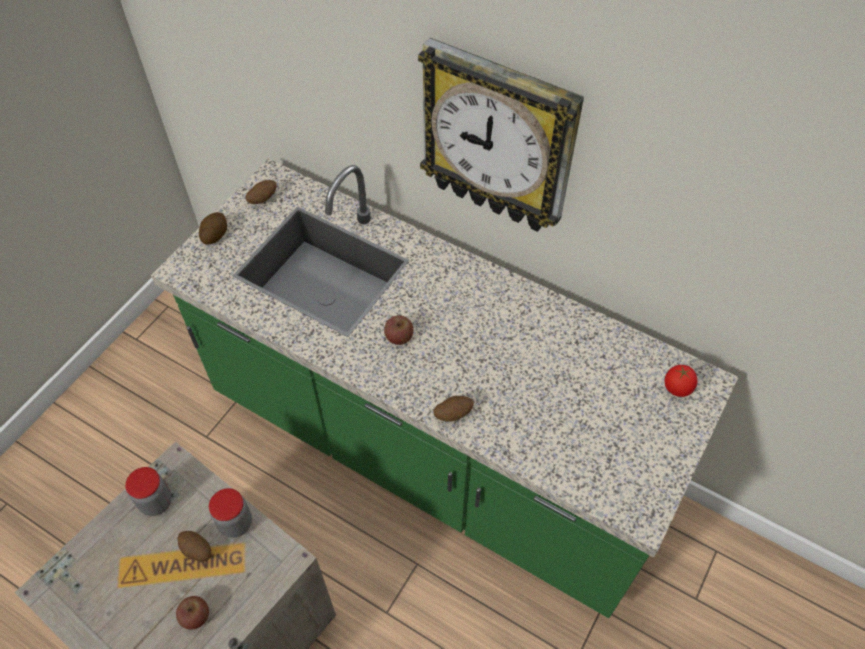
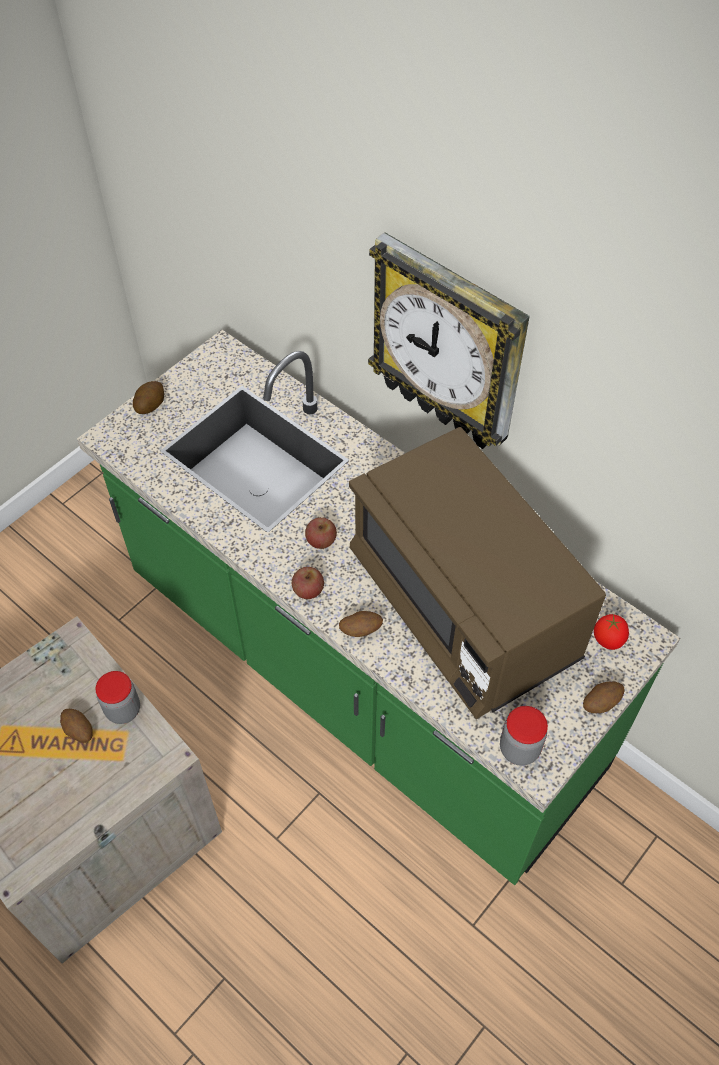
camera: 10 degrees right, 0 degrees up
jar [125,467,172,516] -> jar moved to [500,706,548,766]
apple [176,596,209,630] -> apple moved to [292,567,324,599]
potato [246,180,277,204] -> potato moved to [583,682,624,713]
none -> brown microwave [349,427,606,719]

